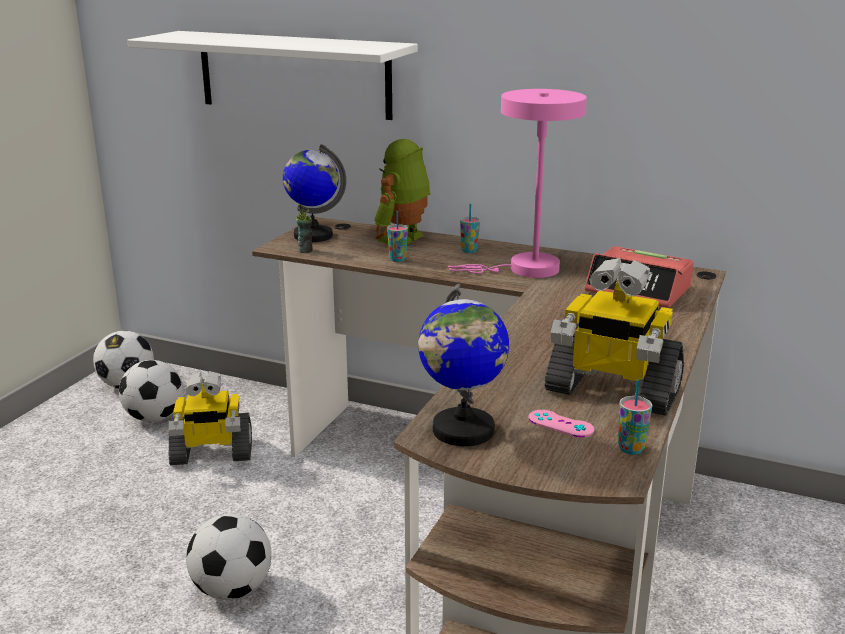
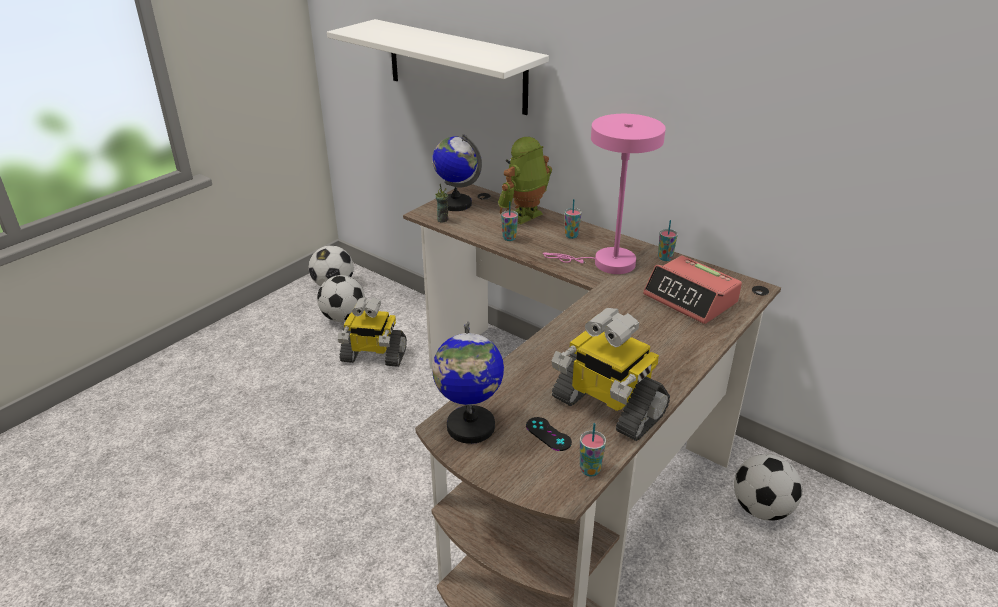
camera: 15 degrees right, 10 degrees up
football [186,514,272,600] -> football moved to [734,454,802,521]
pink game controller [529,410,594,438] -> black game controller [526,417,572,451]
none -> cup [658,220,678,261]

